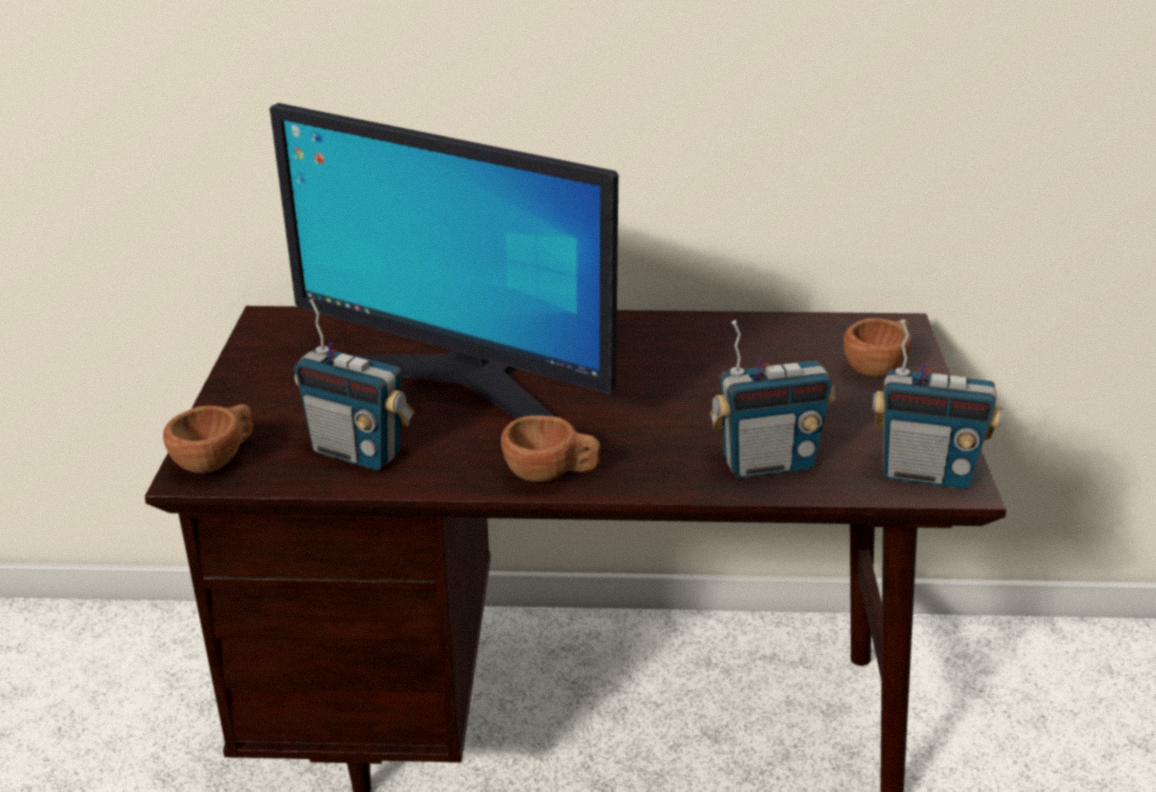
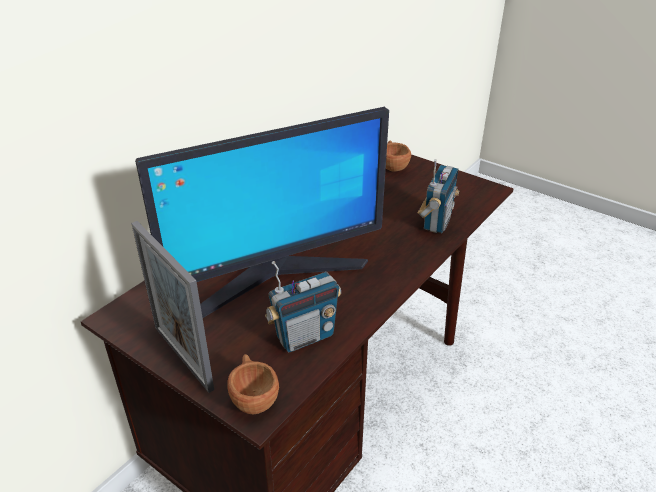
camera: 55 degrees left, 5 degrees up
brown cup [501,415,601,482] -> none
radio [872,320,1003,489] -> none
none -> picture frame [131,221,214,393]

